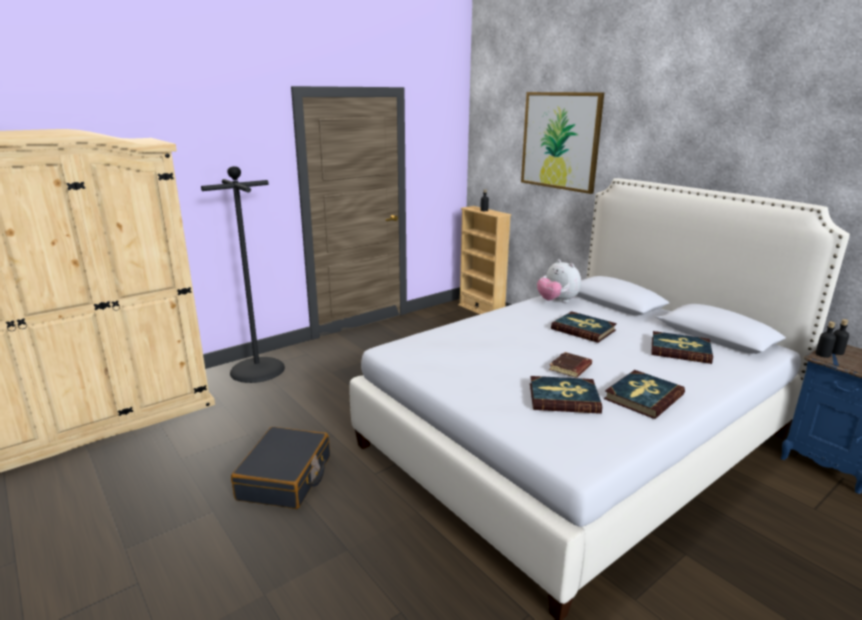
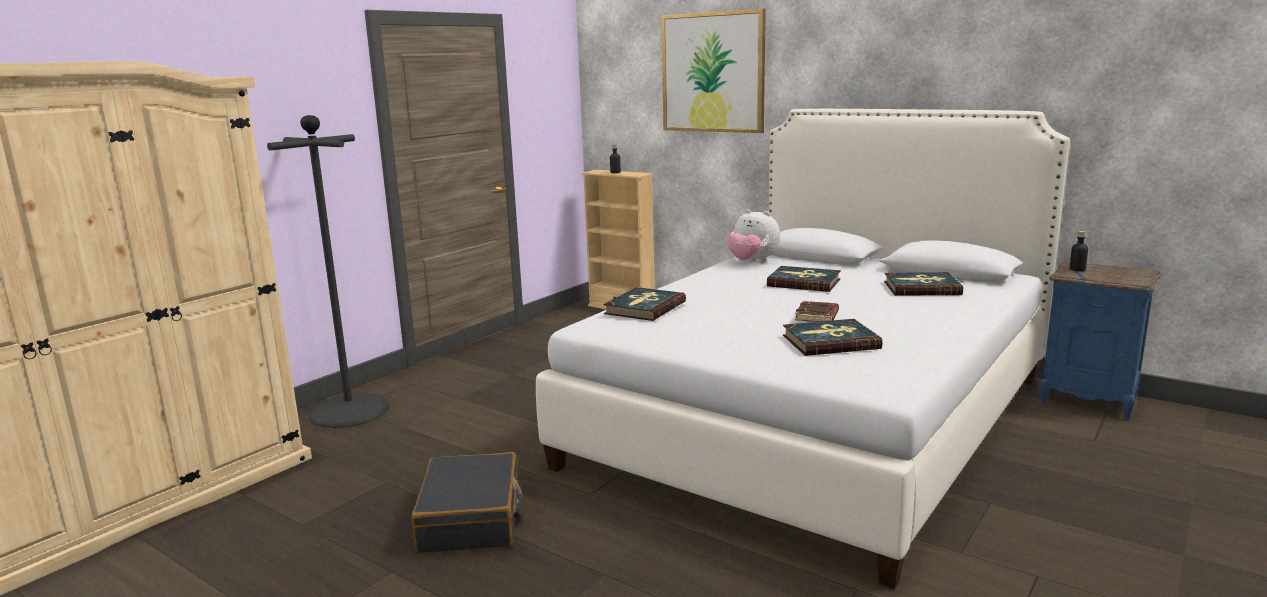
camera: 15 degrees left, 5 degrees down
book [604,370,685,419] -> book moved to [603,287,686,321]
black bottle [816,322,836,358] -> none

